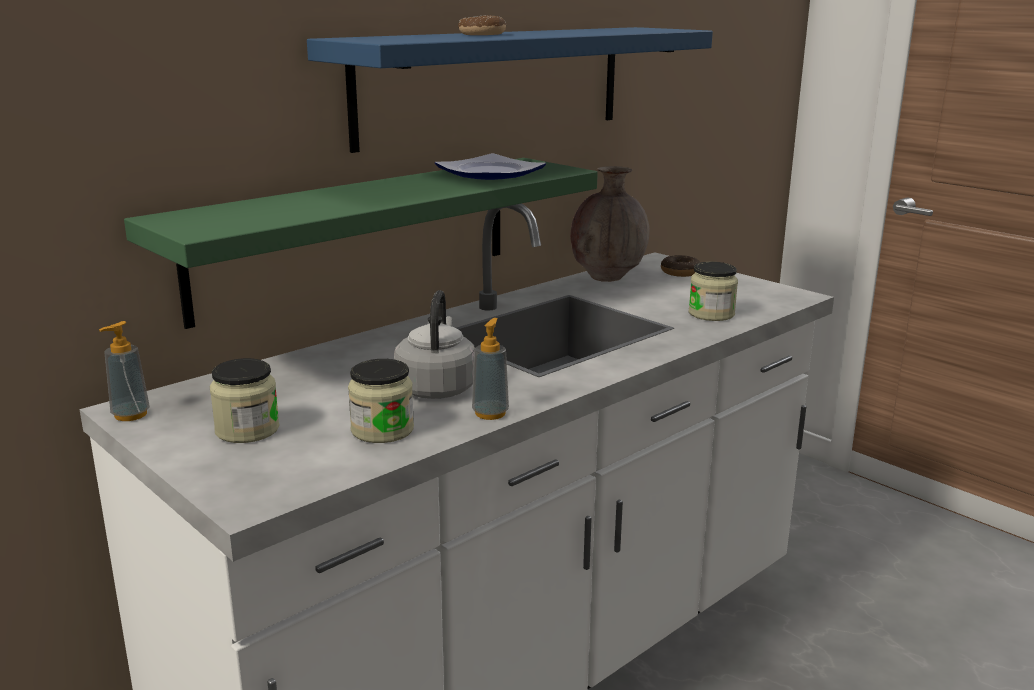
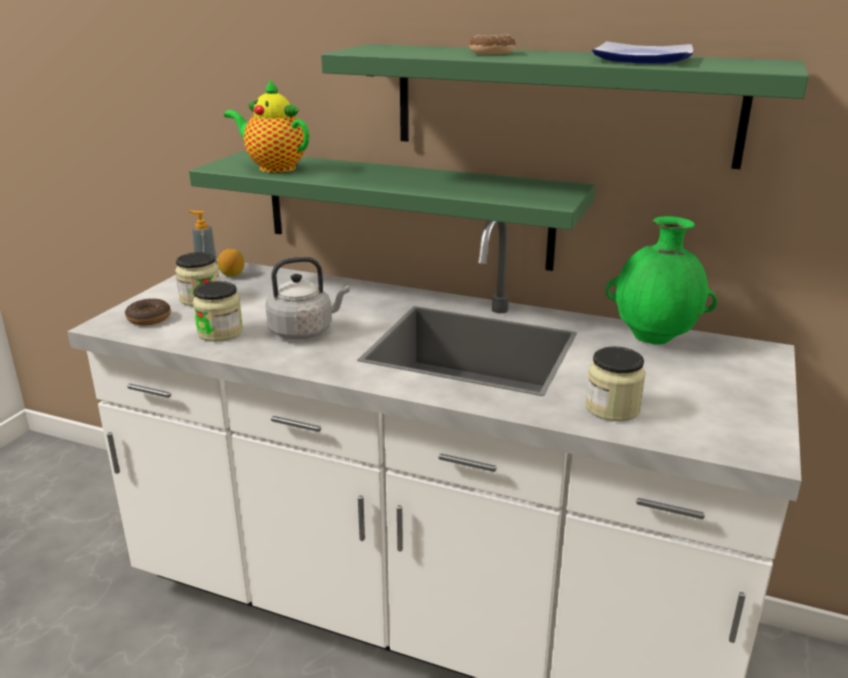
camera: 65 degrees right, 5 degrees up
blue shelf [307,27,713,153] -> green shelf [321,44,809,169]
plate [435,153,546,180] -> plate moved to [592,42,693,64]
soap dispenser [472,318,509,420] -> none
brown vase [570,166,650,282] -> green vase [606,216,717,345]
donut [661,255,700,277] -> donut moved to [125,299,171,325]
none -> lemon [218,249,244,277]
none -> teapot [224,79,309,173]

